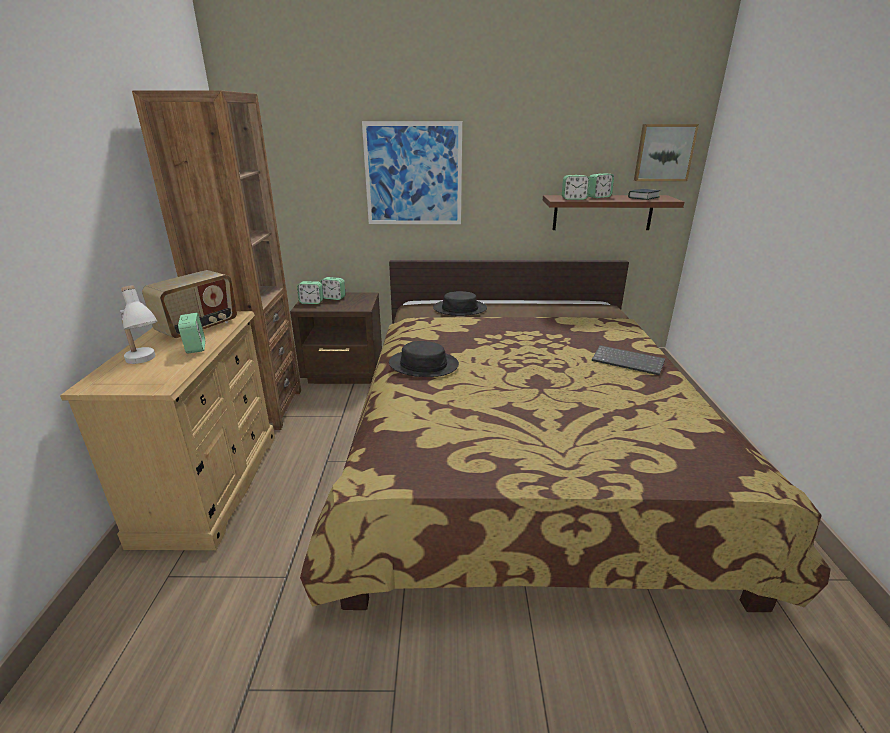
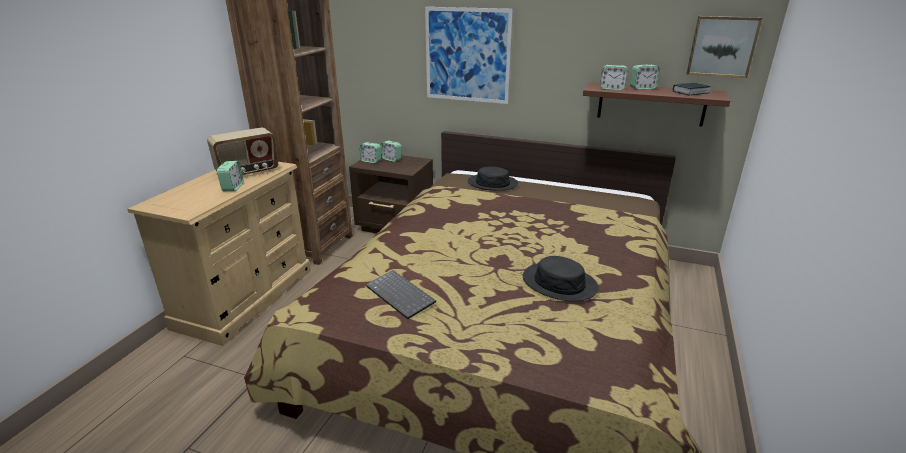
camera: 20 degrees right, 0 degrees up
white table lamp [120,285,158,364] -> none
black hat [389,341,459,377] -> black hat moved to [523,256,598,302]
keyboard [592,345,665,375] -> keyboard moved to [366,270,436,319]

